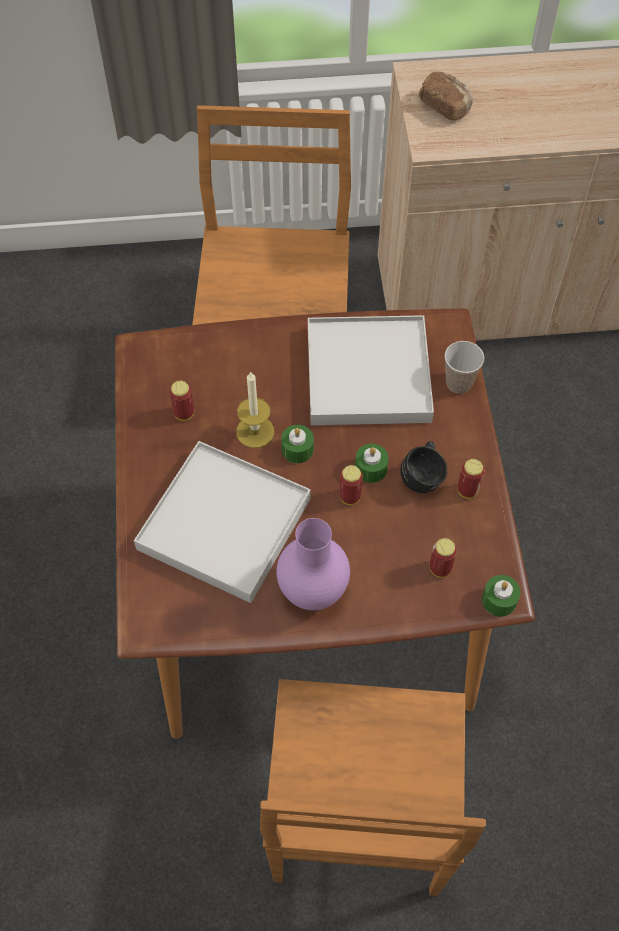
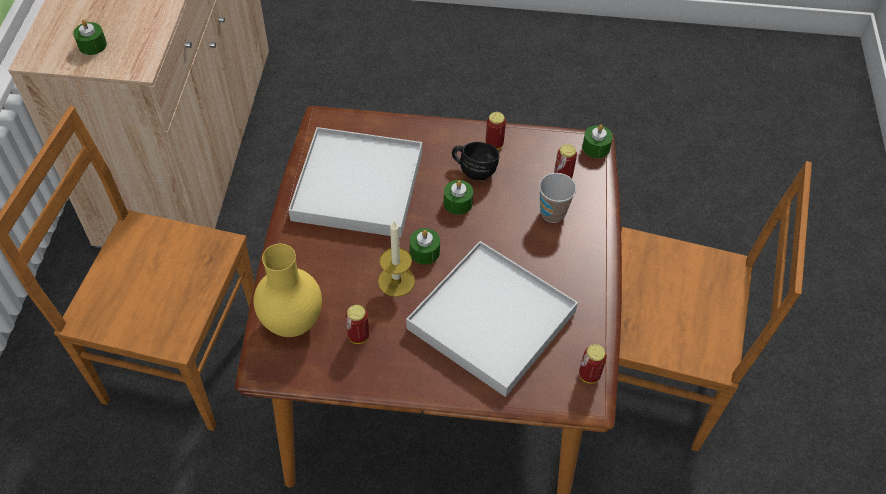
camera: 80 degrees left, 5 degrees down
purple vase [276,518,350,610] -> none
can [340,465,363,505] -> can moved to [579,344,607,384]
bread [419,72,473,120] -> green candle [73,19,107,55]
cup [445,341,484,393] -> cup moved to [539,173,576,223]
none -> yellow vase [253,244,322,337]

